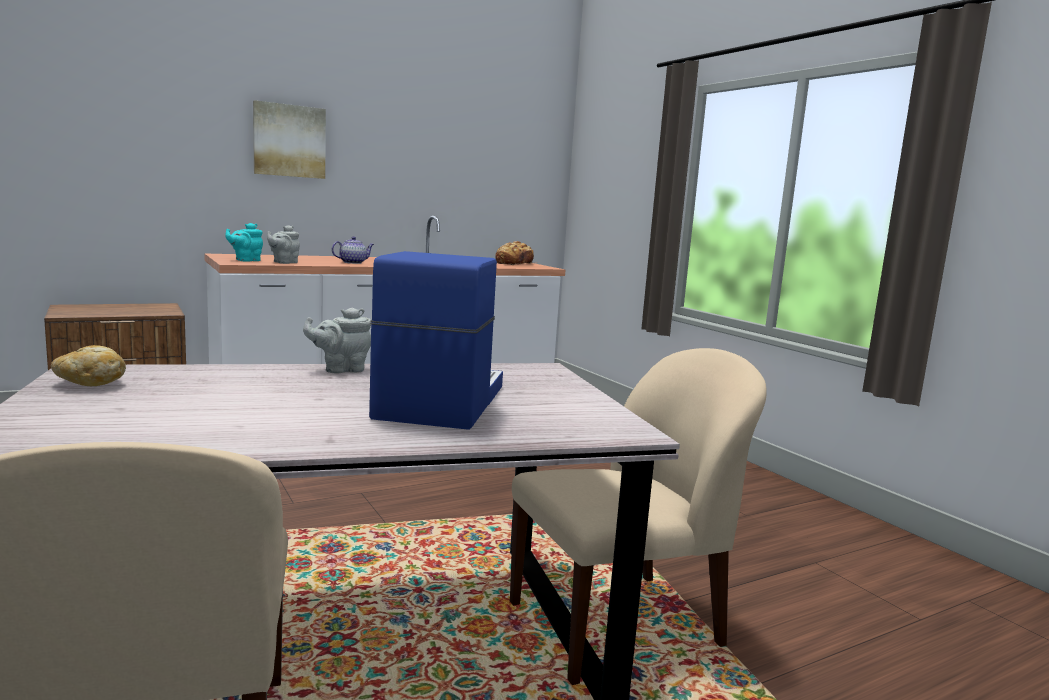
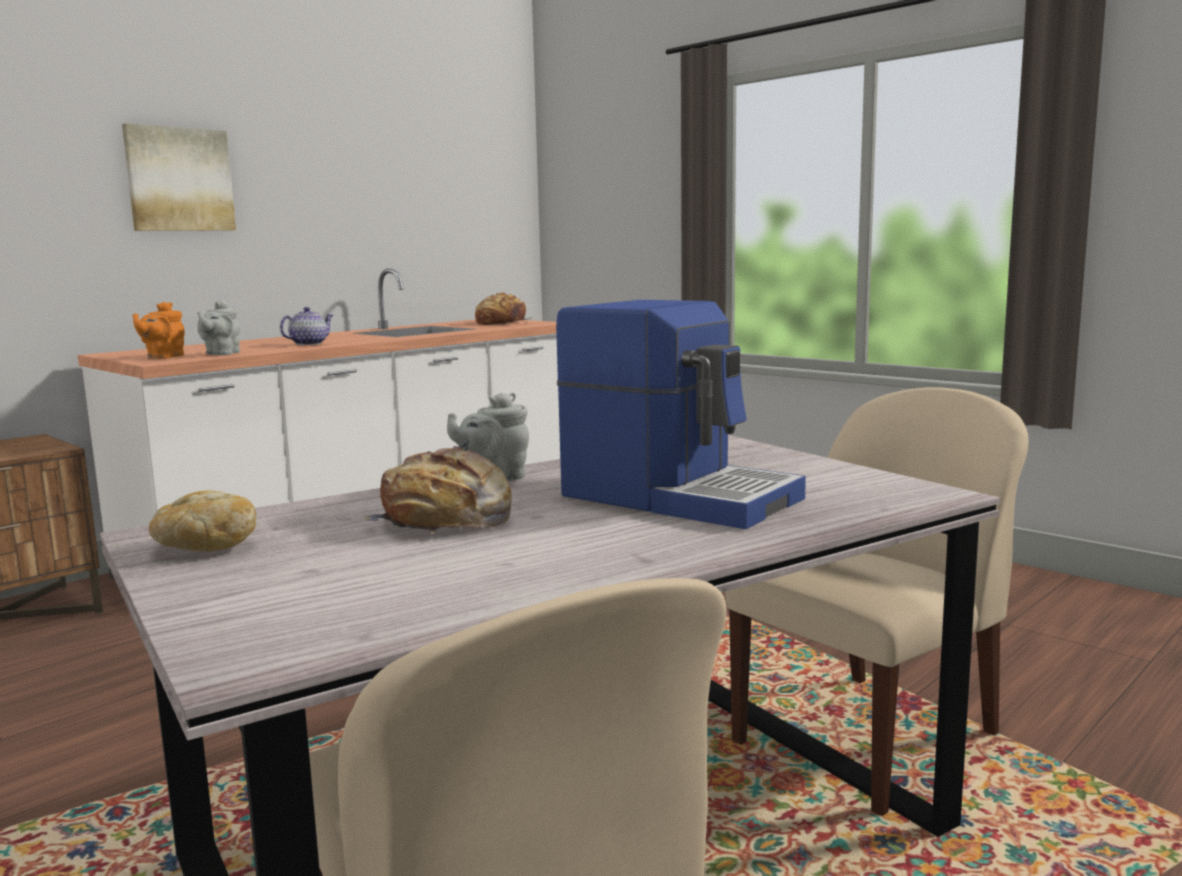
camera: 15 degrees left, 0 degrees up
turquoise teapot [225,223,263,262] -> orange teapot [132,302,185,359]
coffee machine [369,251,503,430] -> coffee machine turned 135 degrees clockwise [556,300,806,529]
none -> bread [359,446,511,534]

